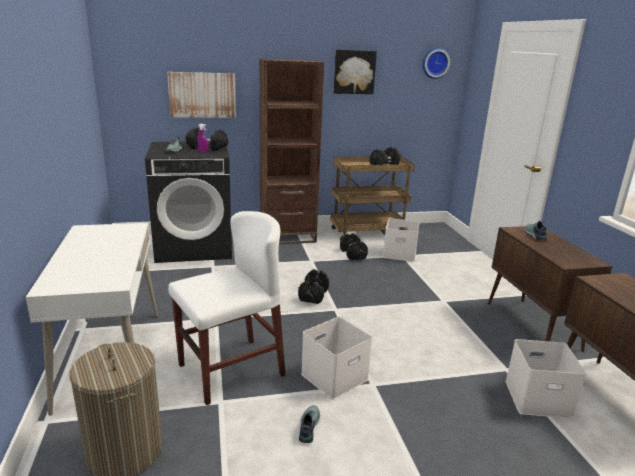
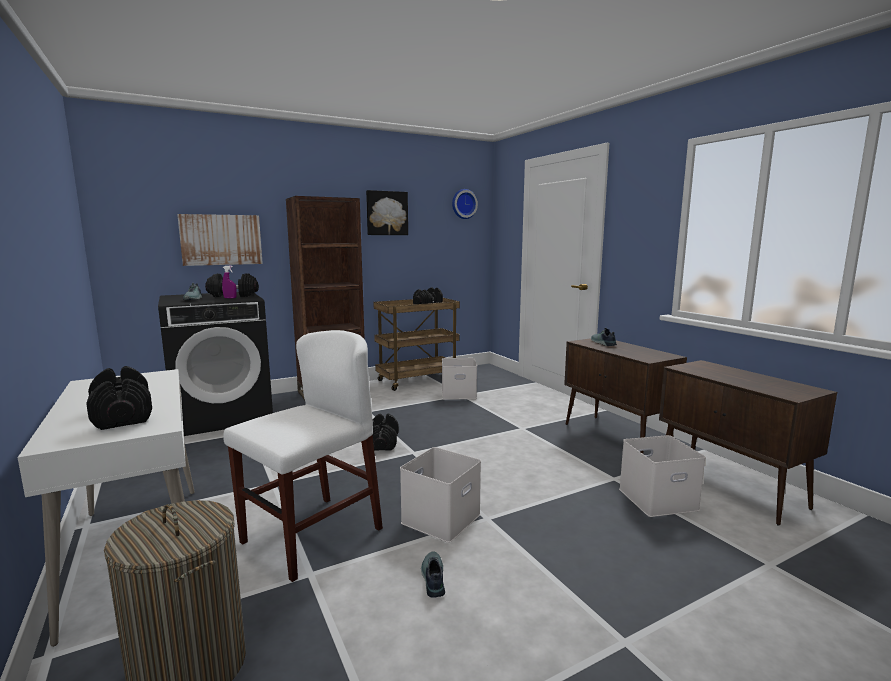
camera: 15 degrees left, 10 degrees down
black dumbbell [340,233,368,260] -> black dumbbell moved to [86,366,152,430]

